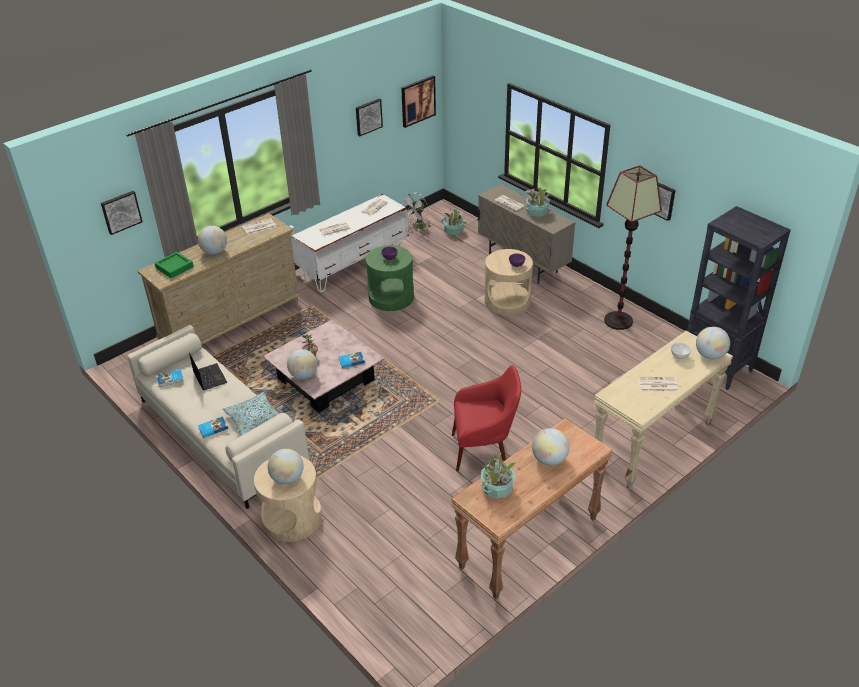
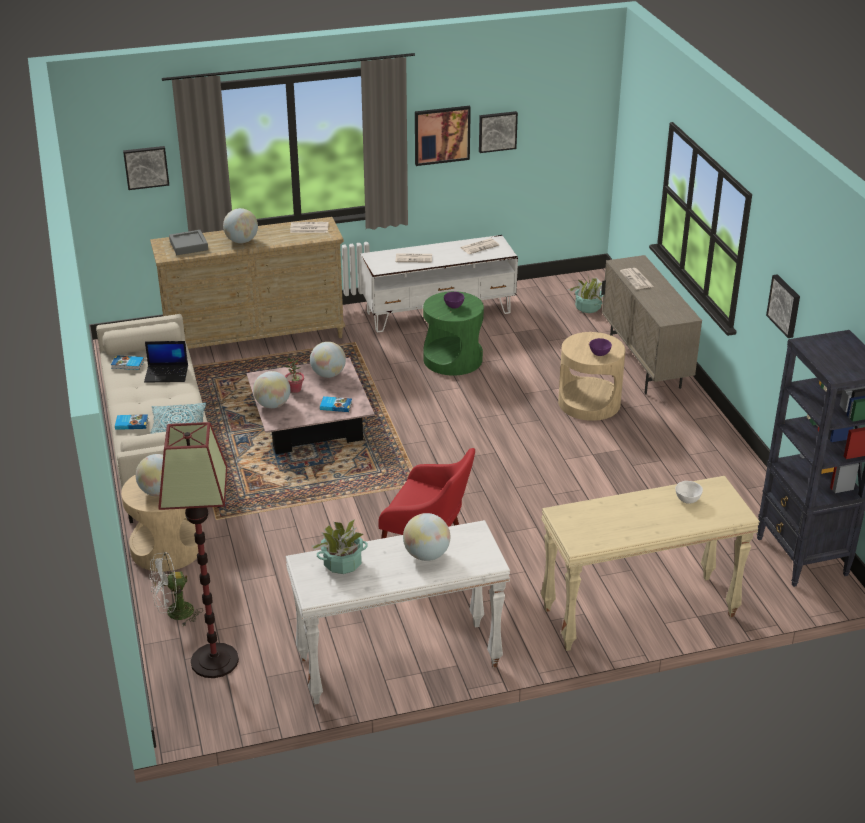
camera: 25 degrees right, 5 degrees down
green tray [155,252,194,278] -> grey tray [169,230,208,255]
laptop [189,352,227,390] -> laptop turned 90 degrees clockwise [144,341,188,383]
picture [401,75,436,128] -> picture moved to [415,106,471,166]
white fan [401,192,431,230] -> white fan moved to [150,552,203,626]
brown console table [451,418,613,599] -> white console table [286,520,510,704]
potted plant [525,187,550,217] -> none
floor lamp [604,165,662,330] -> floor lamp moved to [158,422,239,678]
newspaper [638,377,679,392] -> none
globe [696,327,730,360] -> globe moved to [310,342,346,378]

